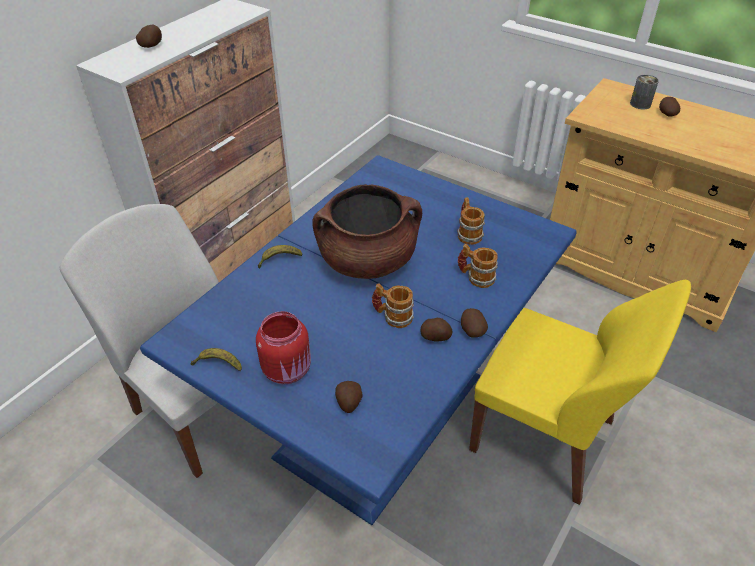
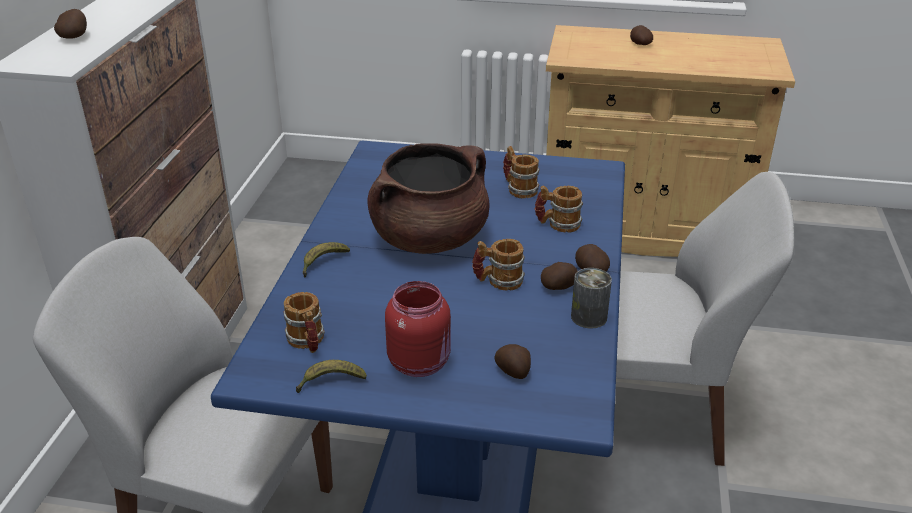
camera: 25 degrees left, 10 degrees down
yellow chair [469,280,691,505] -> white chair [616,172,794,466]
can [630,75,659,109] -> can moved to [571,268,612,328]
none -> mug [283,292,325,353]

